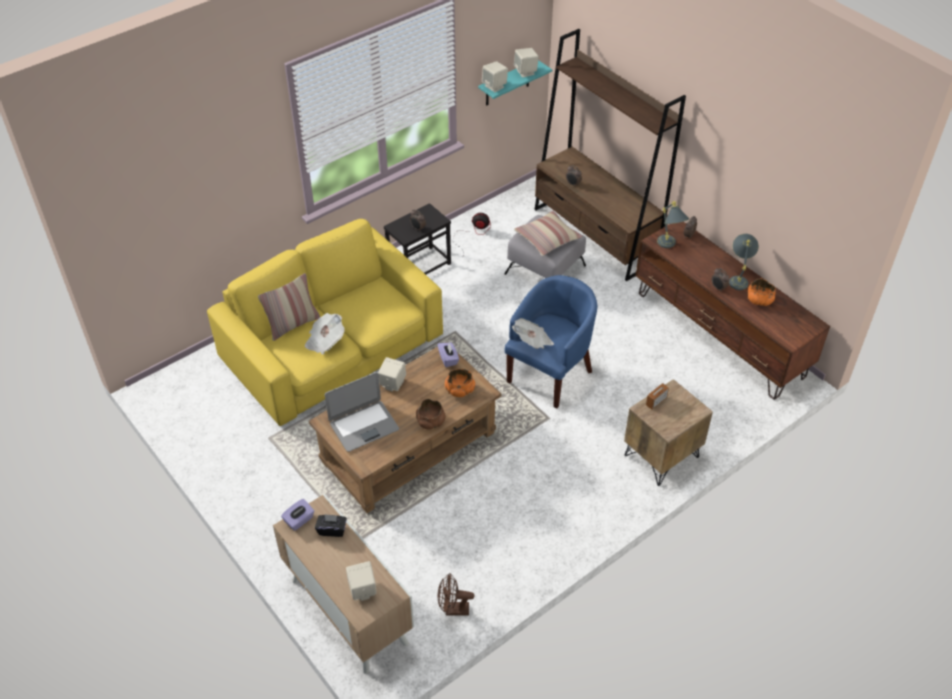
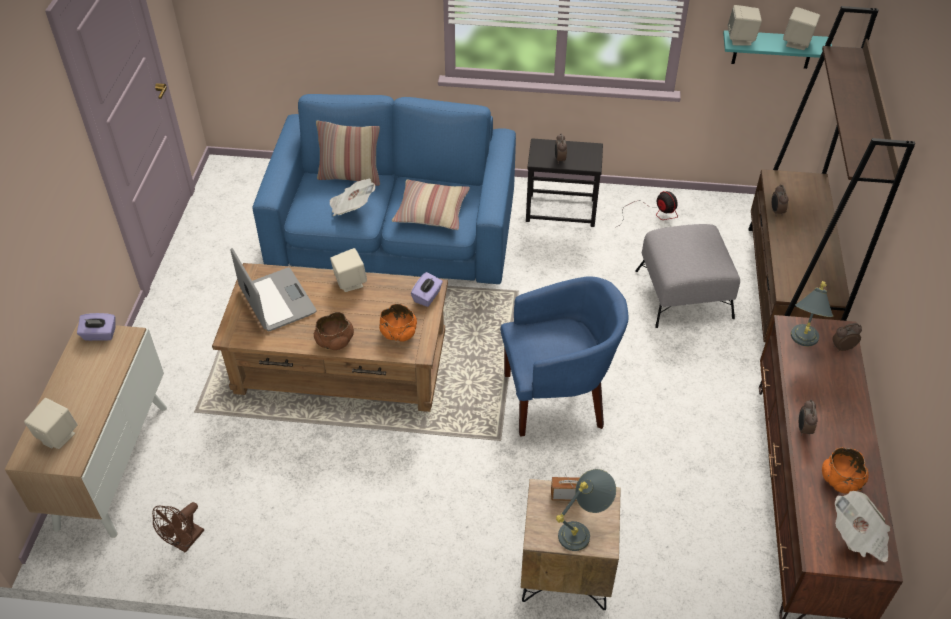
camera: 45 degrees right, 0 degrees up
yellow sofa [207,219,443,426] -> blue sofa [252,94,516,284]
black tissue box [315,514,347,537] -> none
laptop [325,372,399,452] -> laptop turned 135 degrees counterclockwise [230,248,317,331]
brown fan [438,573,474,615] -> brown fan turned 105 degrees counterclockwise [152,502,204,553]
newspaper [512,318,554,349] -> newspaper moved to [835,491,890,562]
pillow [514,211,583,256] -> pillow moved to [392,179,470,230]
grey table lamp [729,234,759,290] -> grey table lamp moved to [556,469,616,551]

